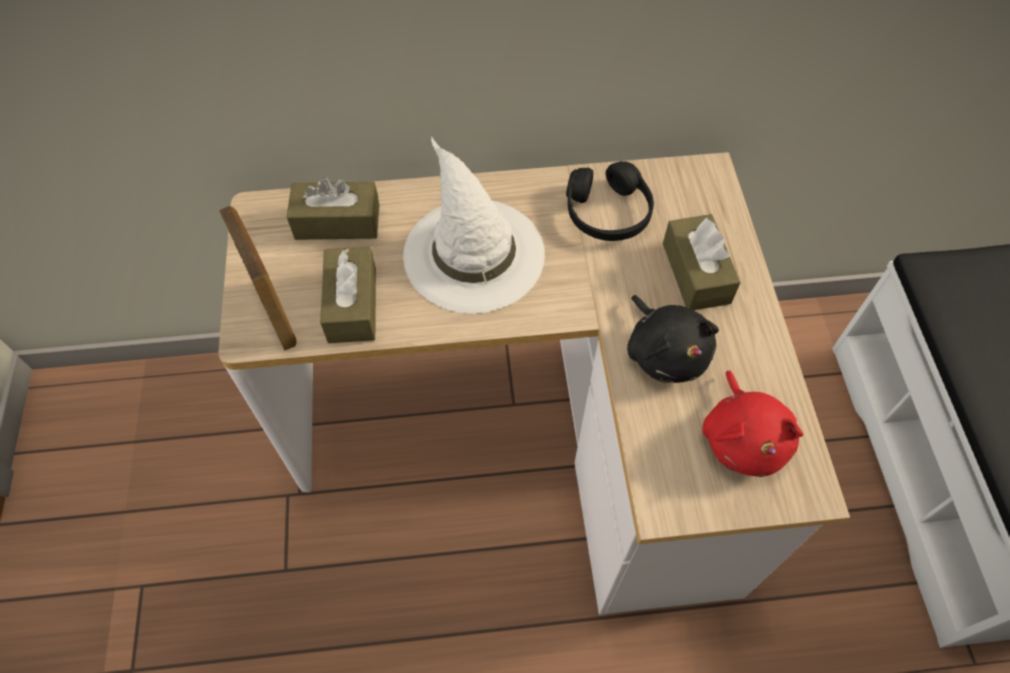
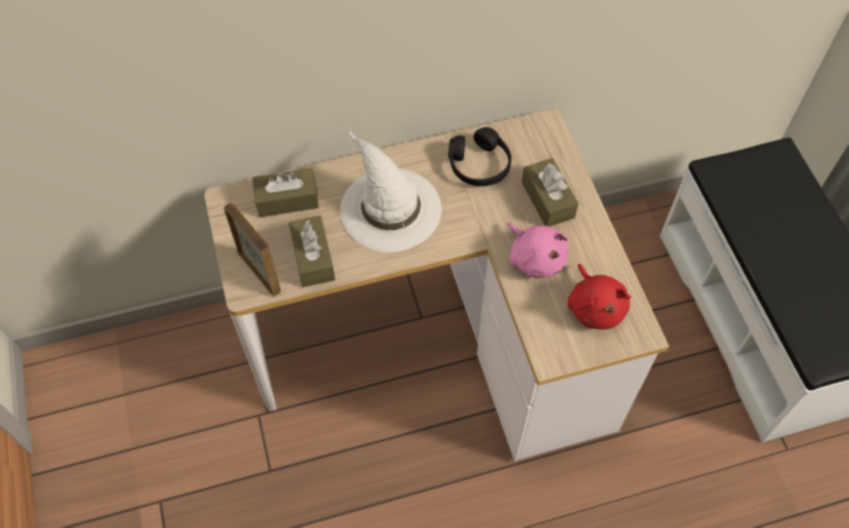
camera: 10 degrees left, 0 degrees up
black plush toy [627,295,719,383] -> pink plush toy [507,222,569,279]

